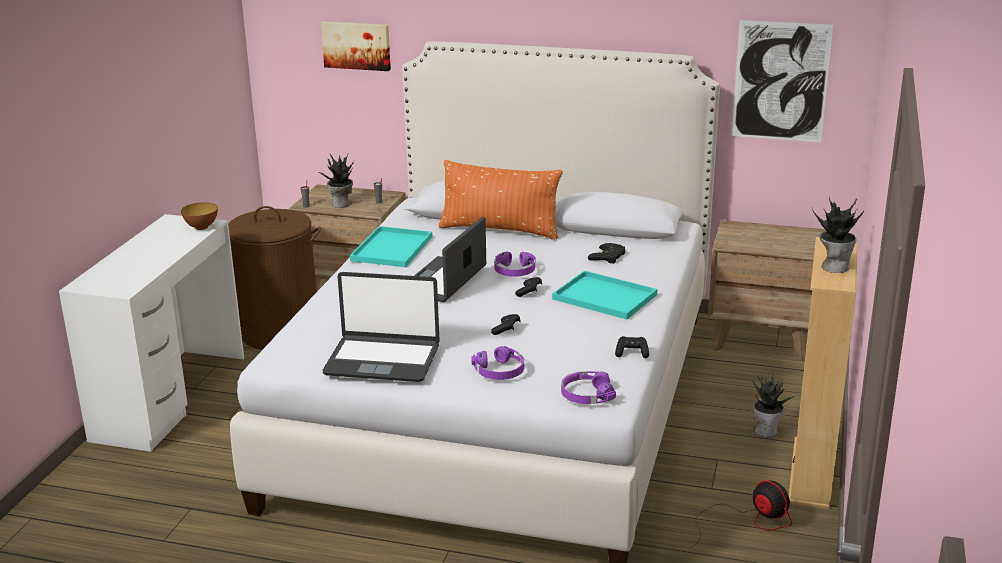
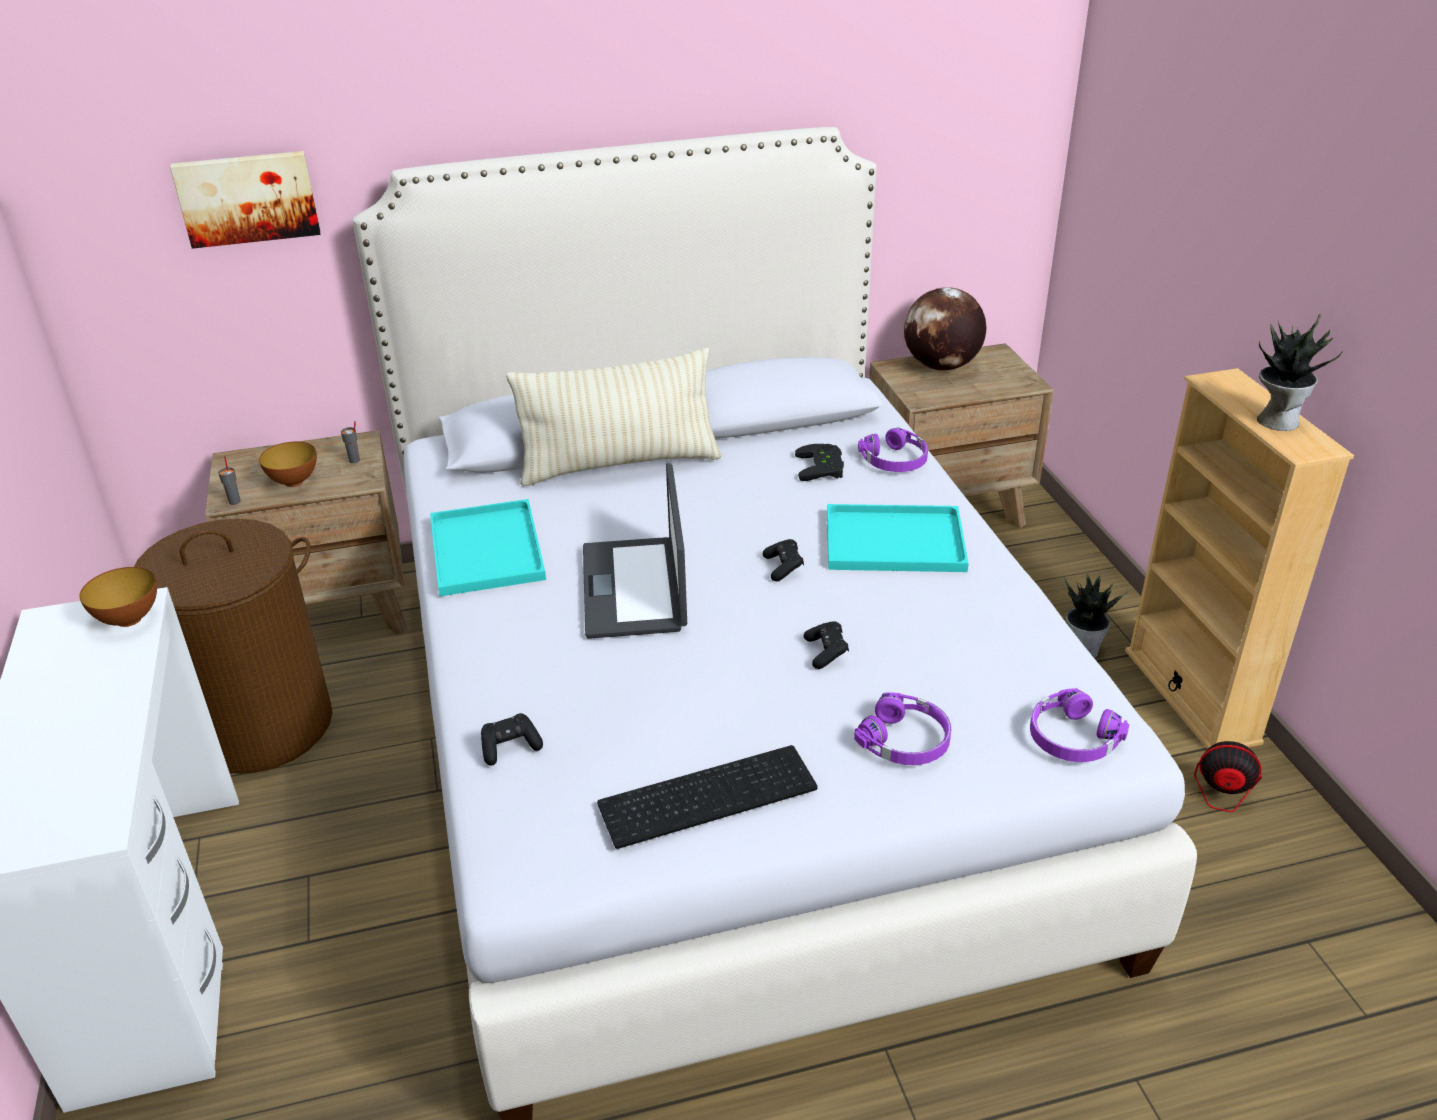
camera: 30 degrees left, 10 degrees up
potted plant [317,152,354,208] -> bowl [259,442,317,487]
laptop [322,272,440,382] -> keyboard [597,745,818,849]
orange pillow [439,160,563,239] -> beige pillow [506,348,721,486]
purple headphones [494,252,536,277] -> purple headphones moved to [858,428,928,472]
black game controller [615,336,649,358] -> black game controller moved to [481,713,543,766]
picture [732,20,833,142] -> none
none -> globe [904,287,986,371]

